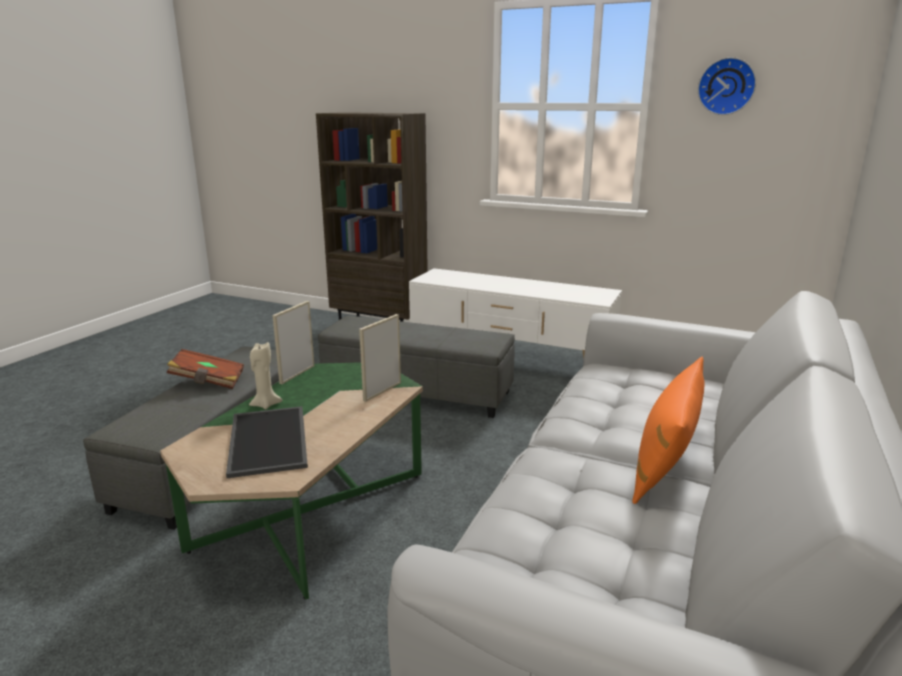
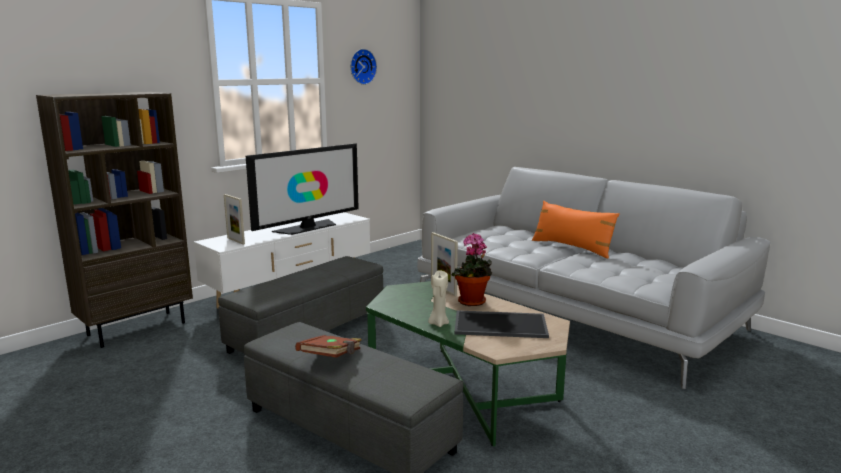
camera: 70 degrees left, 5 degrees down
picture frame [272,301,314,384] -> picture frame moved to [224,194,245,245]
none -> television [246,143,359,235]
none -> potted plant [451,233,492,306]

